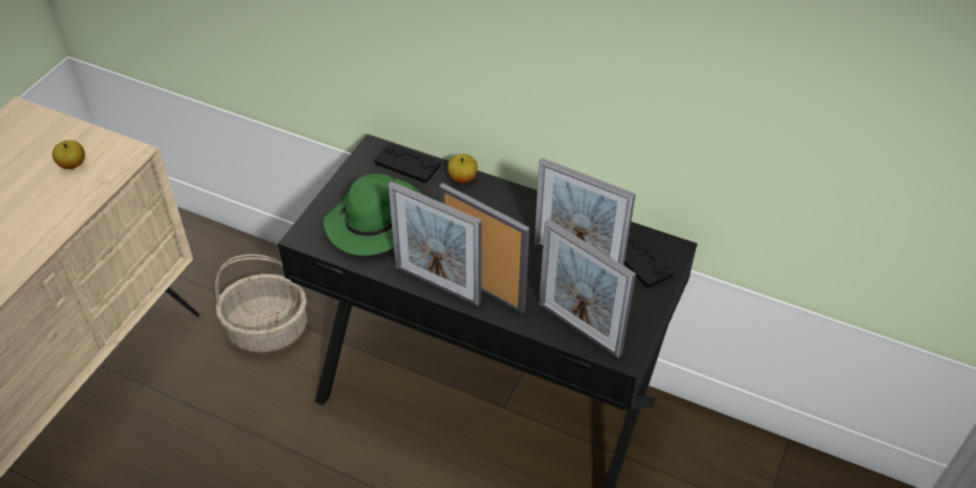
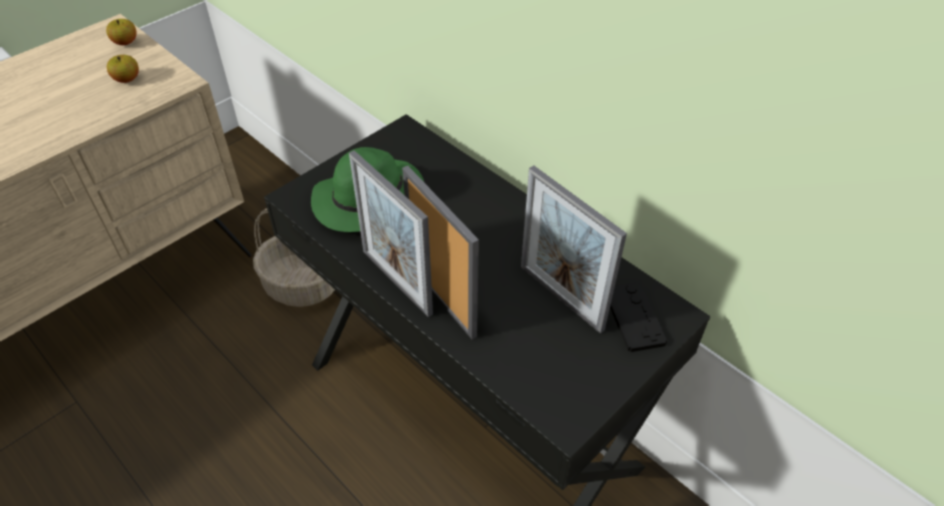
camera: 20 degrees right, 0 degrees up
black game controller [374,143,440,183] -> none
apple [447,154,478,183] -> apple moved to [106,19,136,45]
picture frame [539,219,636,358] -> none

